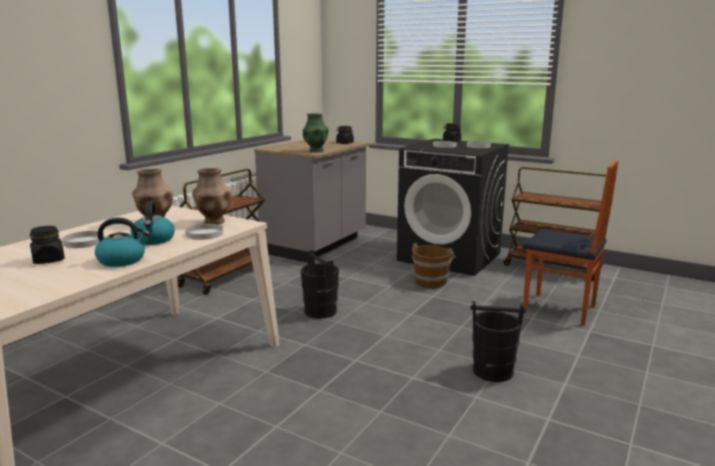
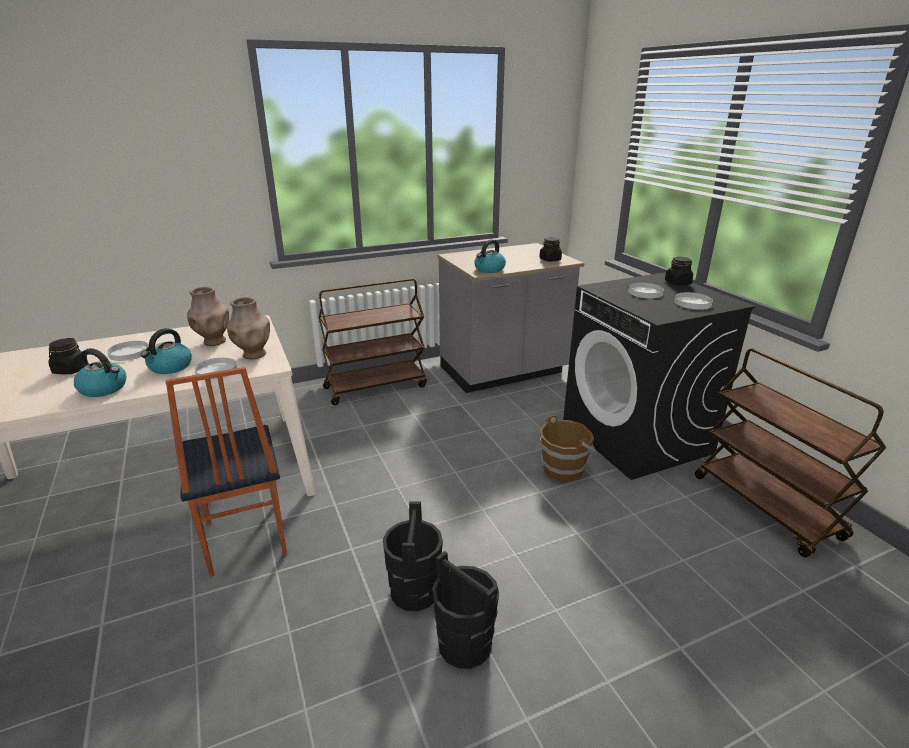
camera: 35 degrees right, 10 degrees up
black bucket [301,250,339,319] -> black bucket moved to [383,501,443,611]
green vase [303,113,329,152] -> kettle [474,239,506,273]
chair [523,160,618,326] -> chair moved to [165,367,287,577]

